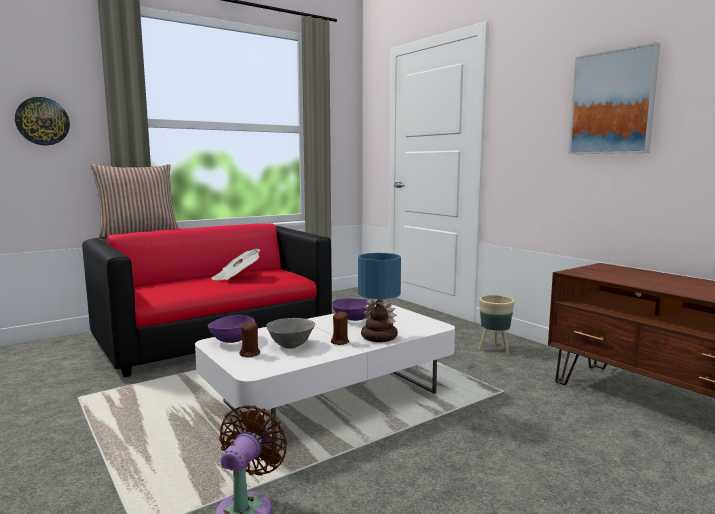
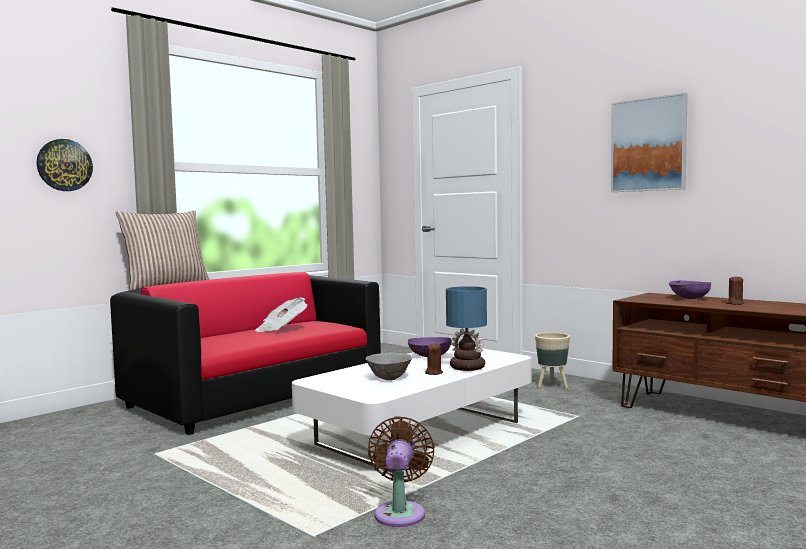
camera: 10 degrees left, 5 degrees down
purple bowl [208,315,255,343] -> purple bowl moved to [669,280,711,299]
brown candle [240,322,260,357] -> brown candle moved to [726,276,744,305]

